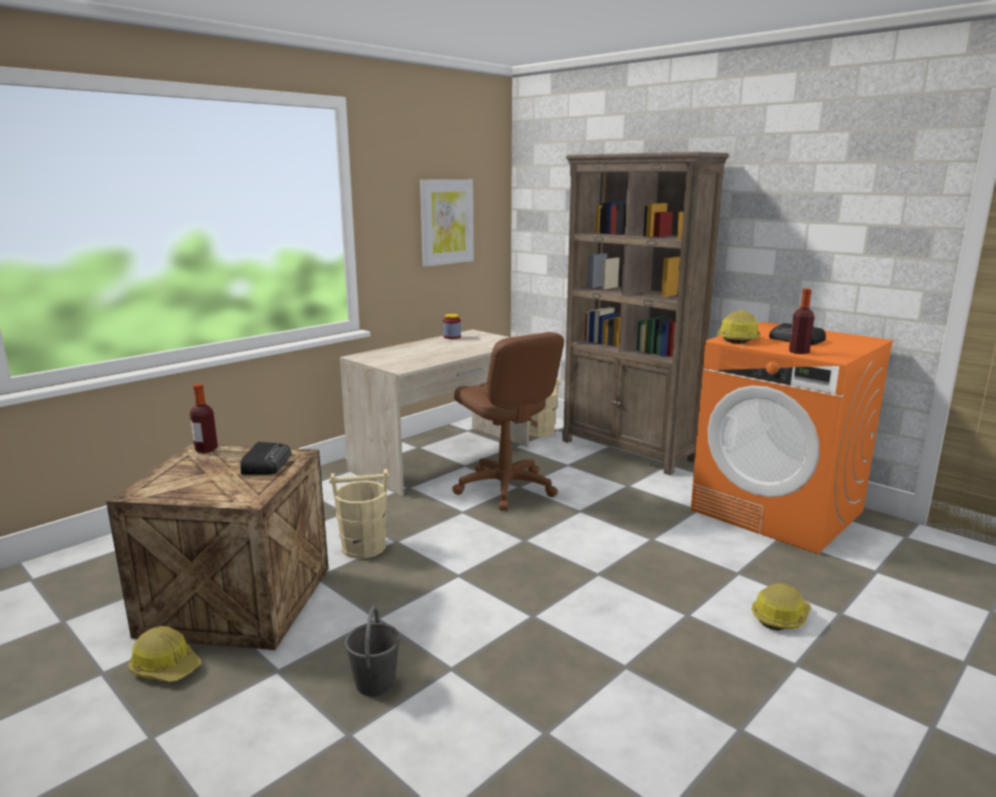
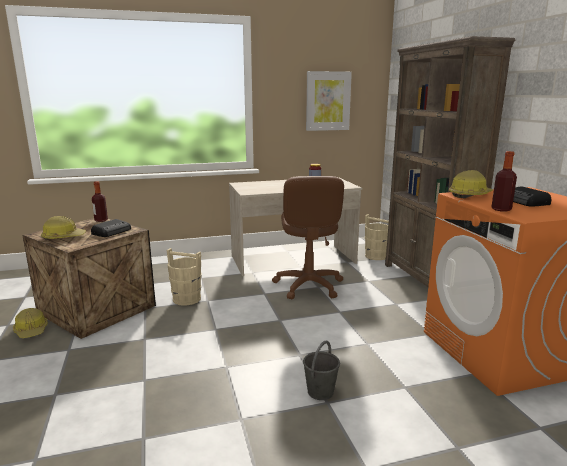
camera: 30 degrees right, 0 degrees up
grey bucket [345,606,400,697] -> grey bucket moved to [303,340,340,400]
hard hat [752,583,811,631] -> hard hat moved to [41,216,86,240]

